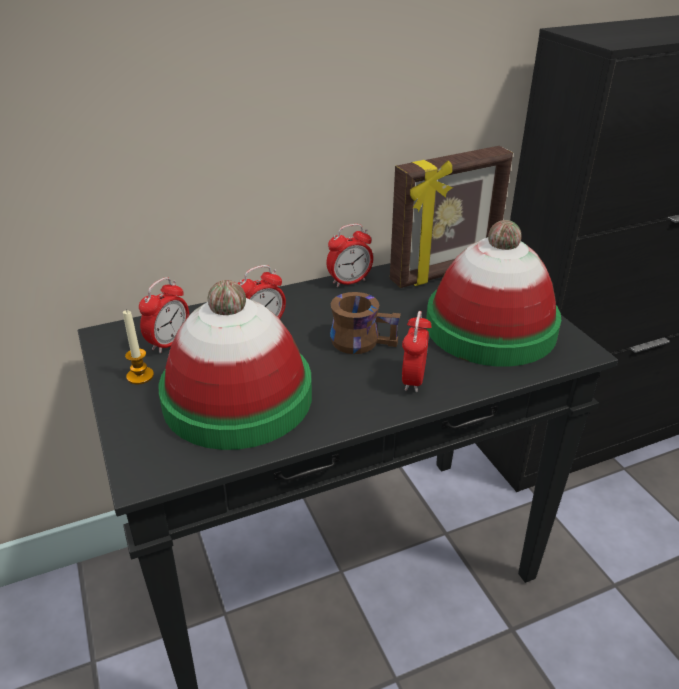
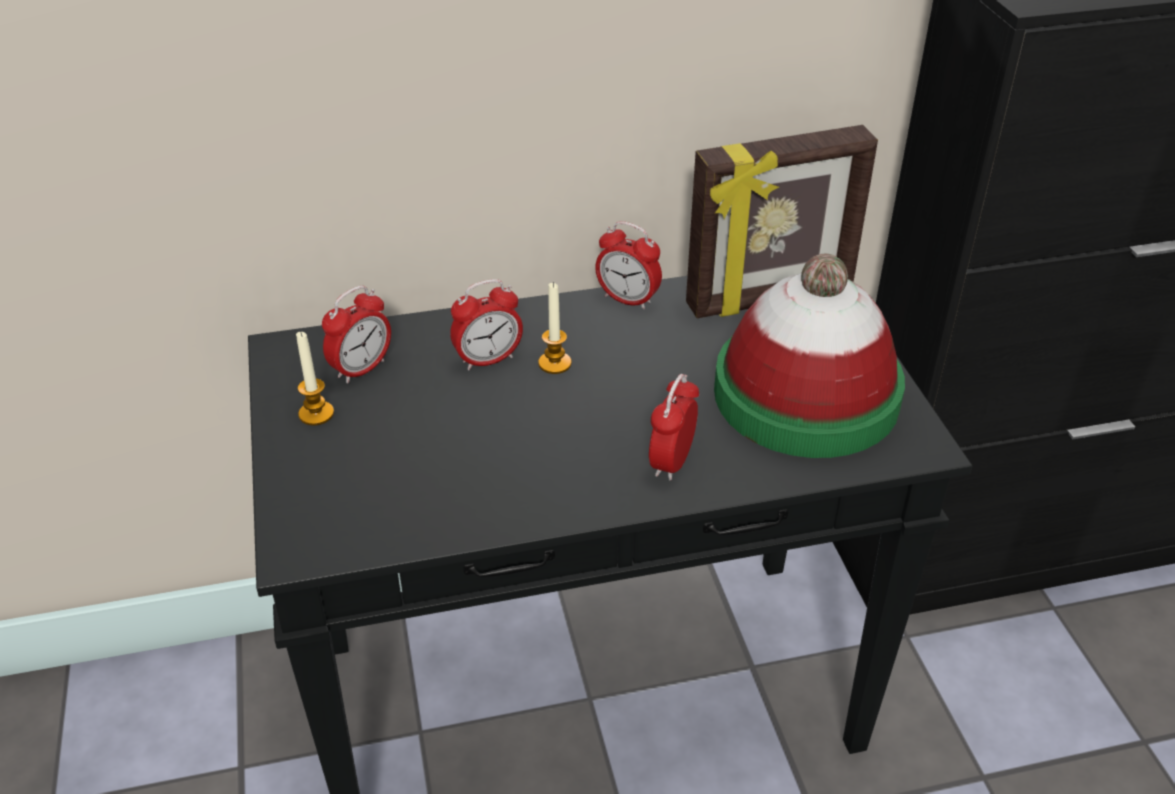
camera: 10 degrees right, 5 degrees up
hat [159,280,312,450] -> none
alarm clock [326,224,373,287] -> alarm clock turned 45 degrees clockwise [595,221,662,310]
brown mug [330,292,401,354] -> none
none -> candle [538,282,571,374]

